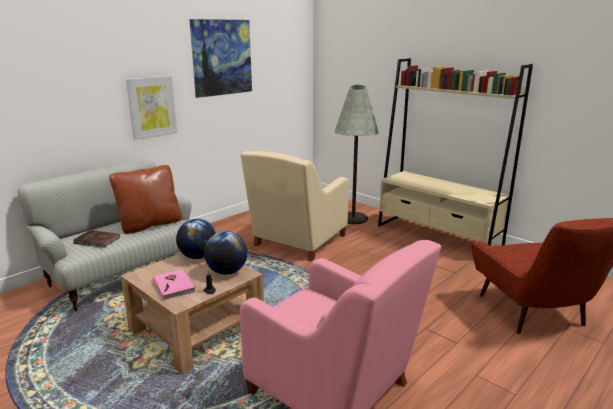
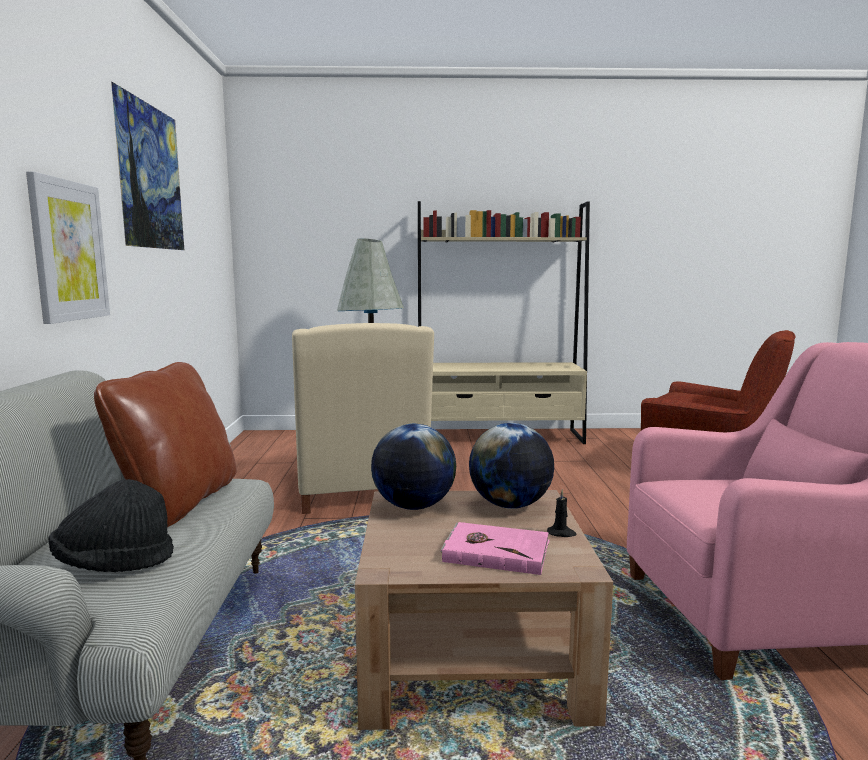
camera: 45 degrees left, 10 degrees down
brown book [73,230,120,248] -> black hat [49,479,174,572]

